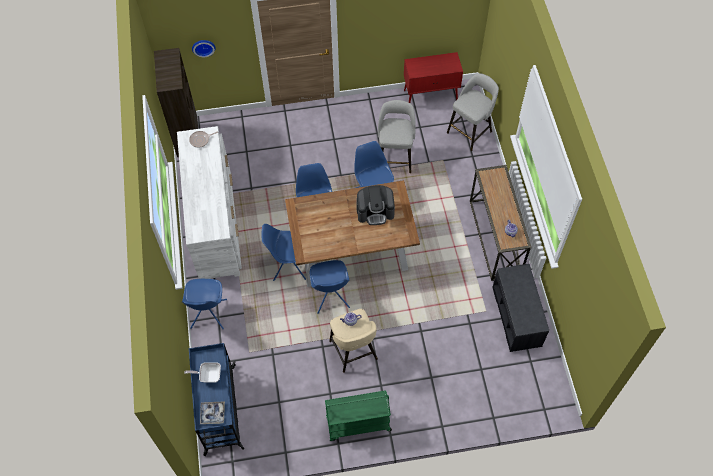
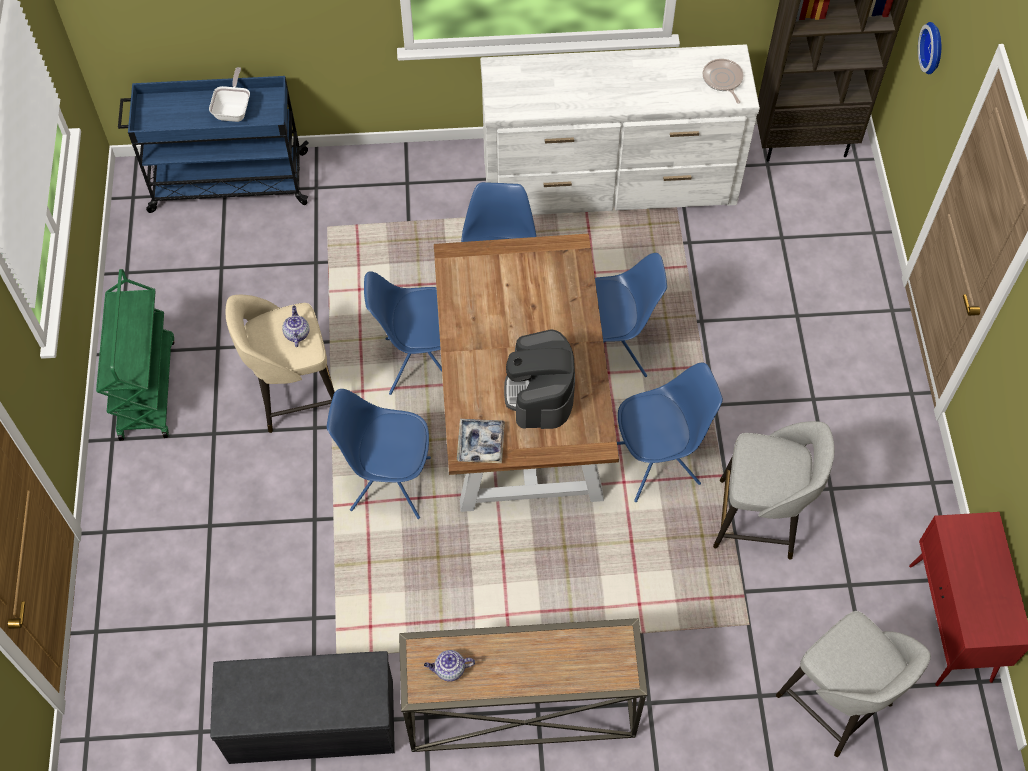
camera: 95 degrees right, 0 degrees up
blue chair [182,279,227,329] -> blue chair moved to [327,389,431,519]
tray [200,402,225,424] -> tray moved to [457,419,505,463]

